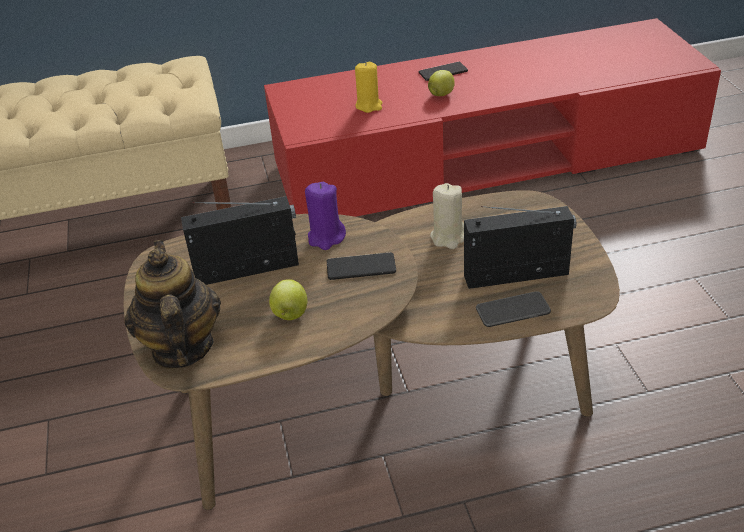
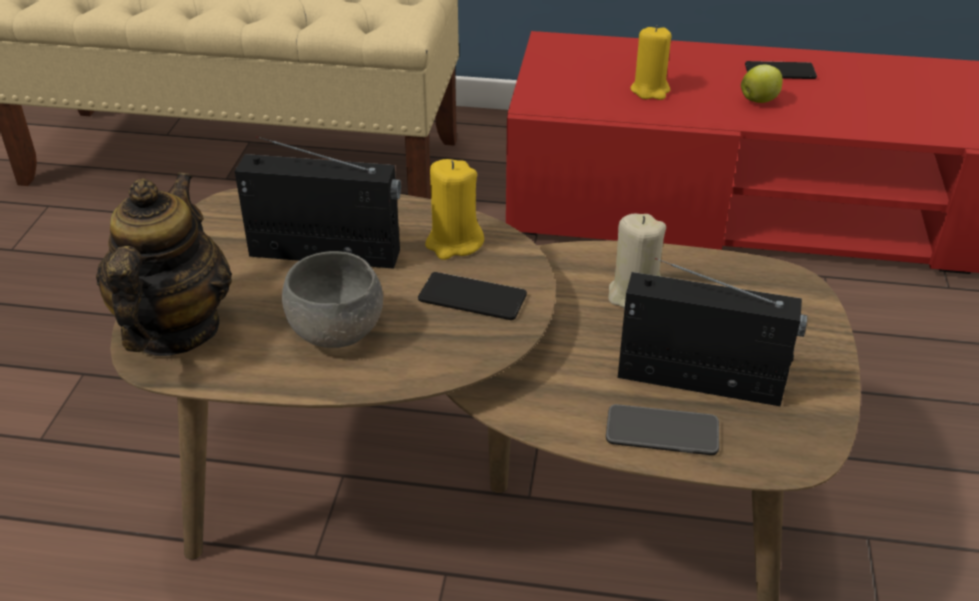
camera: 20 degrees right, 0 degrees up
apple [269,279,307,320] -> grey bowl [282,251,383,348]
purple candle [305,182,346,250] -> yellow candle [425,159,484,260]

